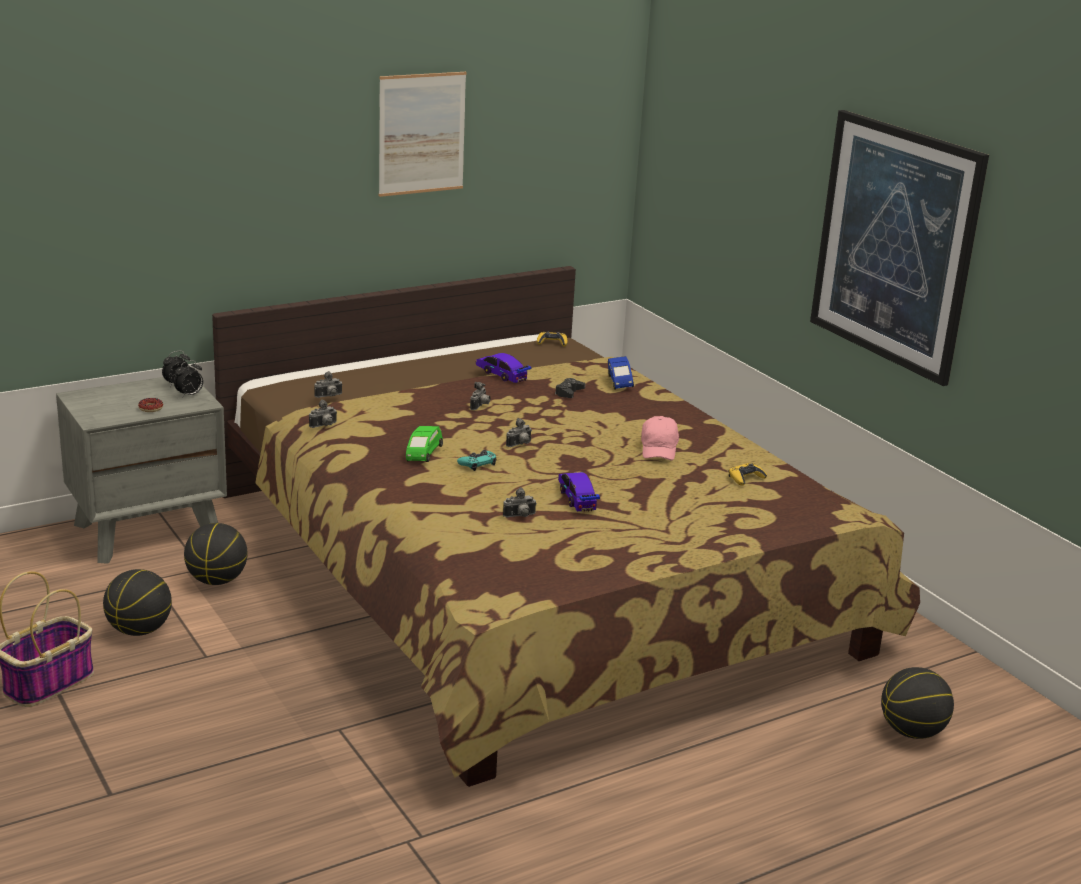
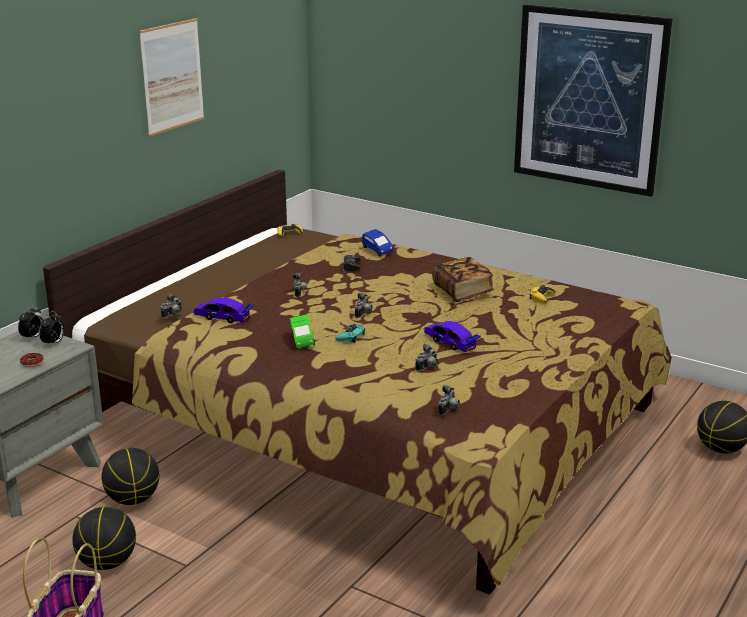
camera: 25 degrees left, 0 degrees up
camera [309,400,337,428] -> camera moved to [438,385,460,416]
toy car [475,353,531,383] -> toy car moved to [193,298,253,323]
pink cap [641,416,679,460] -> book [432,257,494,302]

